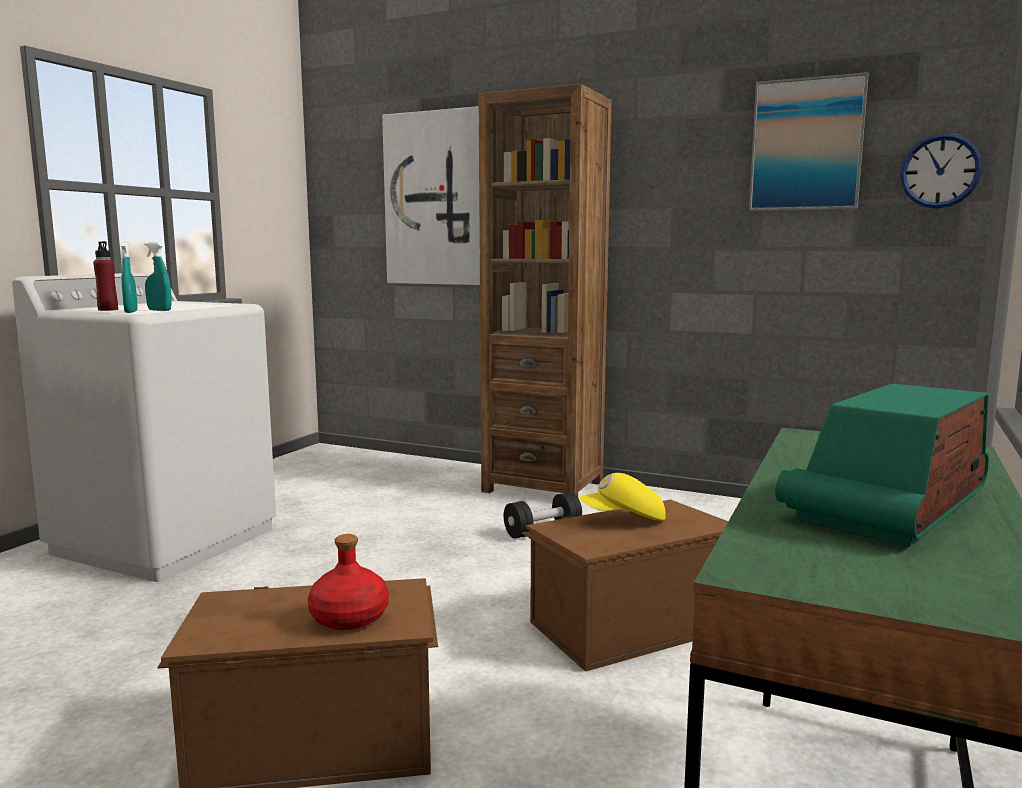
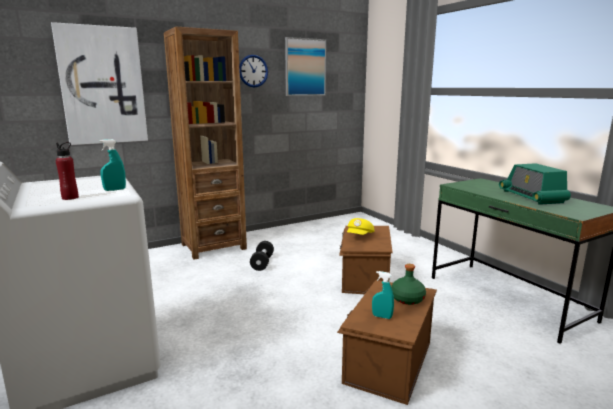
camera: 55 degrees left, 5 degrees up
turquoise spray bottle [121,242,138,313] -> turquoise spray bottle moved to [372,271,394,319]
red bottle [308,534,389,630] -> green bottle [391,264,426,305]
wall clock [900,133,983,209] -> wall clock moved to [239,55,268,88]

